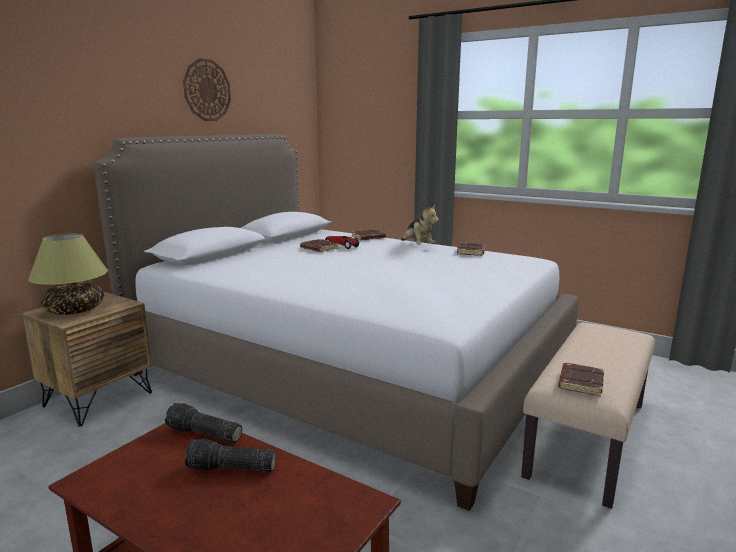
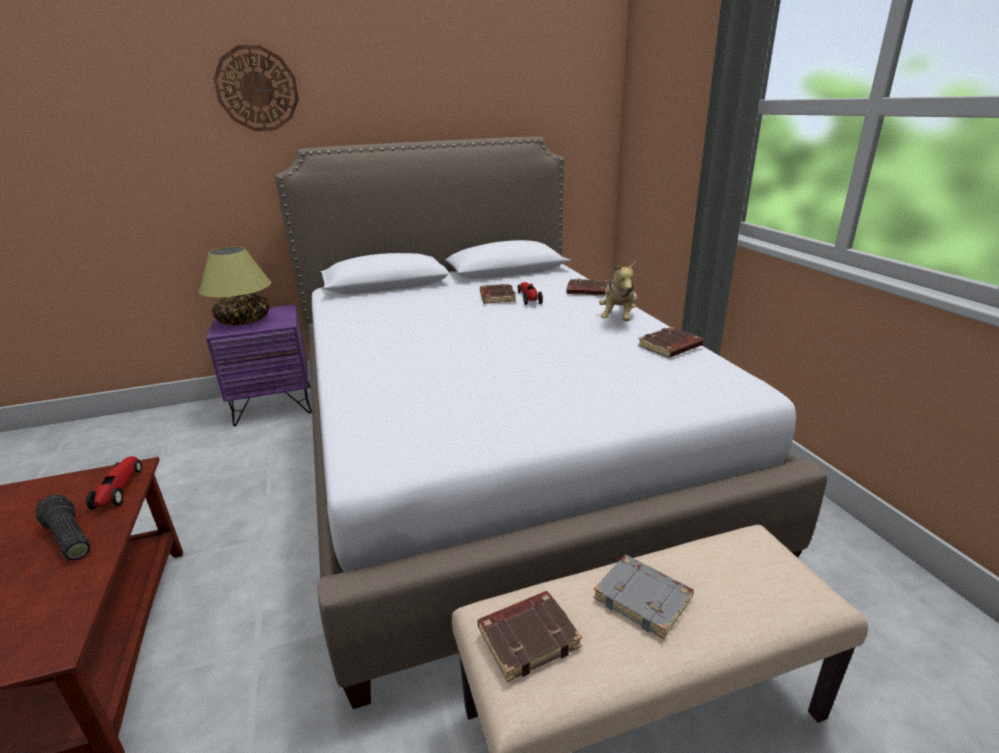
camera: 40 degrees right, 10 degrees up
brown nightstand [21,292,152,427] -> purple nightstand [206,304,312,426]
flashlight [165,403,242,443] -> toy car [86,456,142,509]
wall clock [183,58,231,121] -> wall clock moved to [213,45,299,131]
none -> grey book [593,555,694,639]

